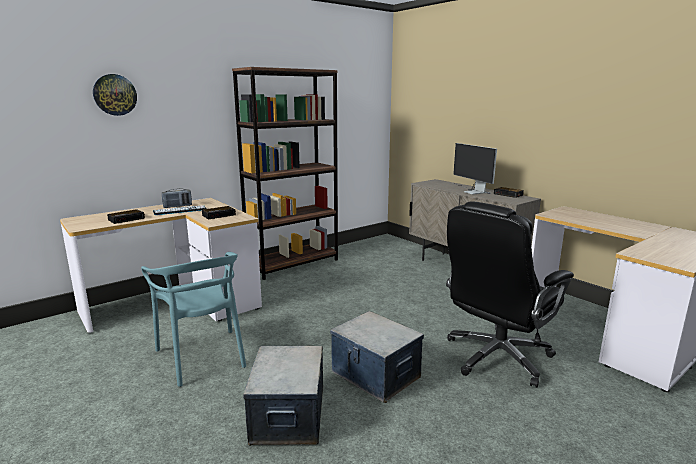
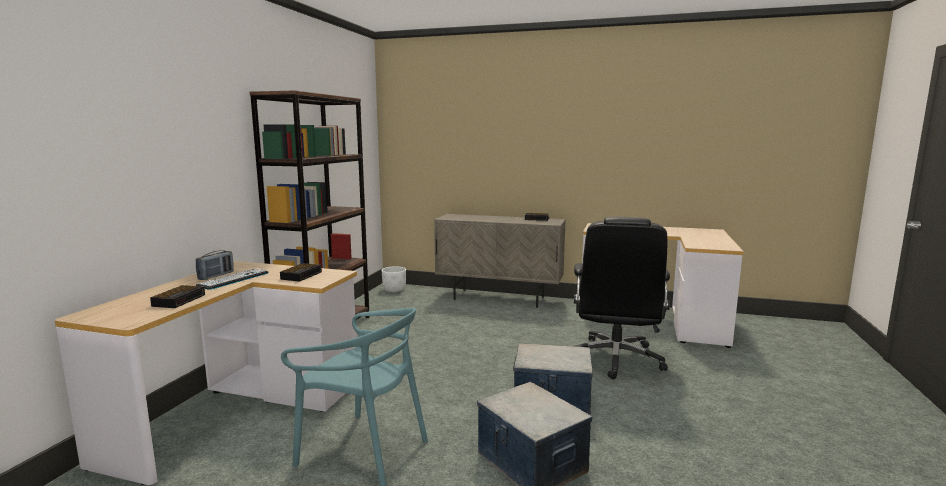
camera: 35 degrees left, 5 degrees down
wall clock [93,74,137,116] -> none
monitor [453,143,497,195] -> none
none -> white planter [381,266,406,292]

